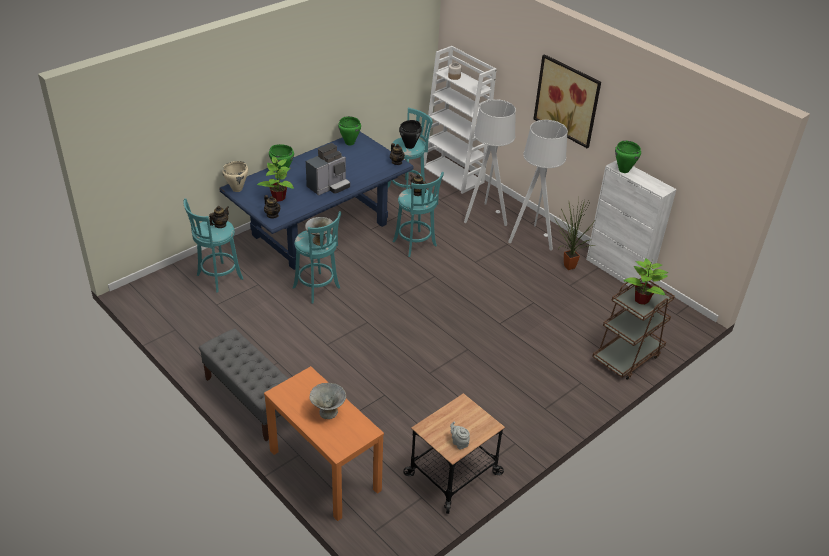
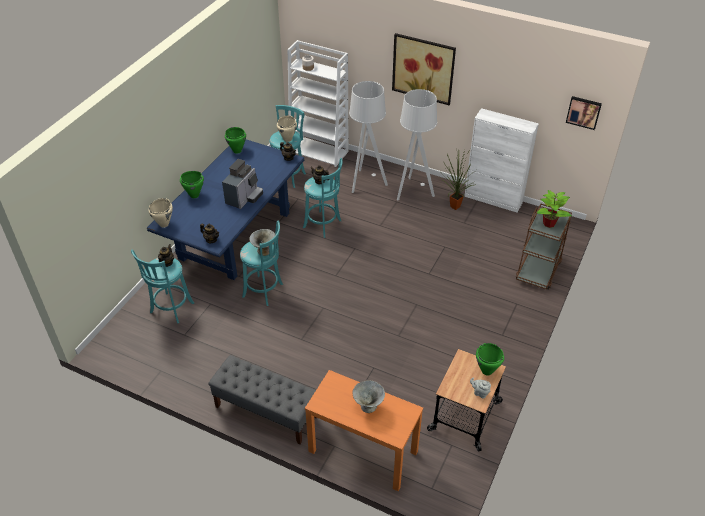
camera: 20 degrees left, 5 degrees up
potted plant [257,156,294,202] -> none
black cooking pot [399,120,422,149] -> beige cooking pot [277,115,297,142]
green cooking pot [615,141,641,173] -> green cooking pot moved to [476,343,504,376]
none -> picture [566,96,602,130]

